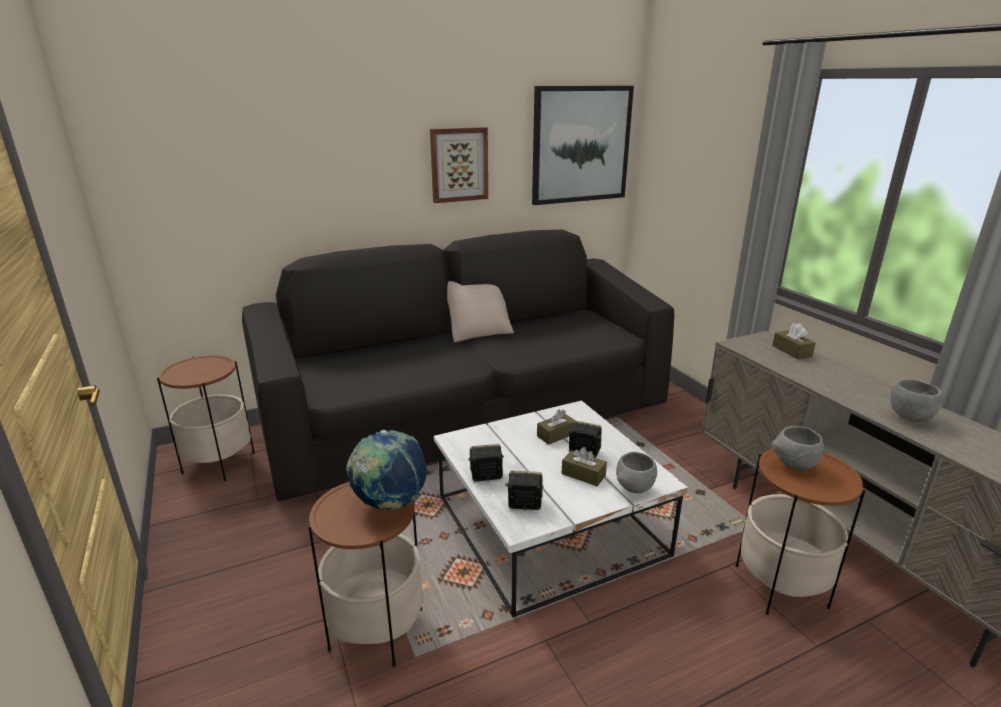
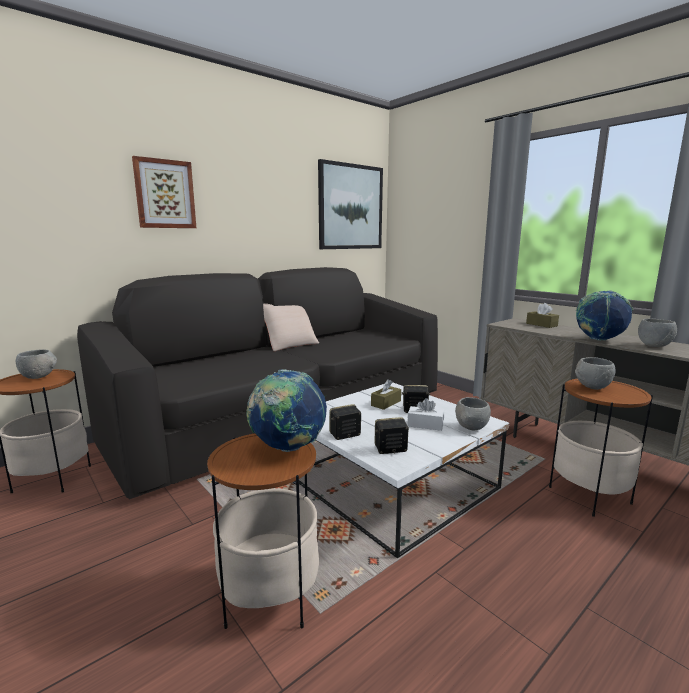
camera: 15 degrees left, 10 degrees down
picture [430,127,488,203] -> picture moved to [132,156,196,228]
brown tissue box [561,447,607,486] -> white tissue box [407,398,444,431]
none -> grey bowl [16,349,57,379]
none -> globe [576,290,633,341]

